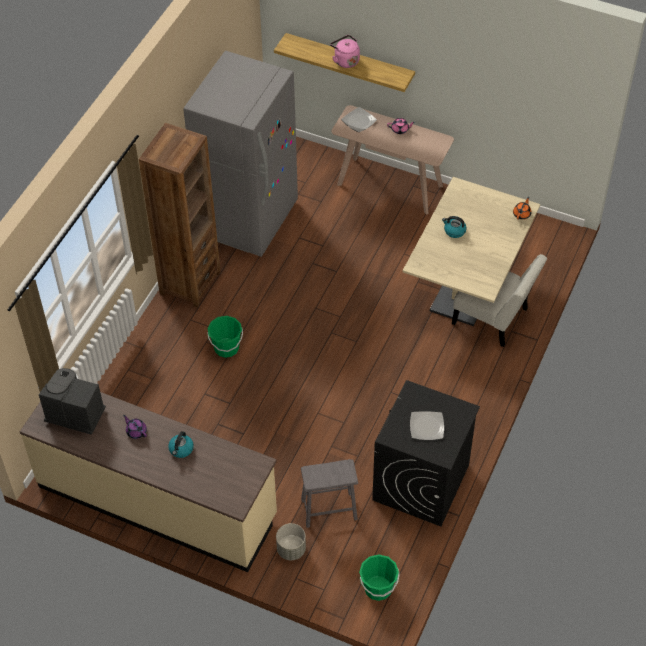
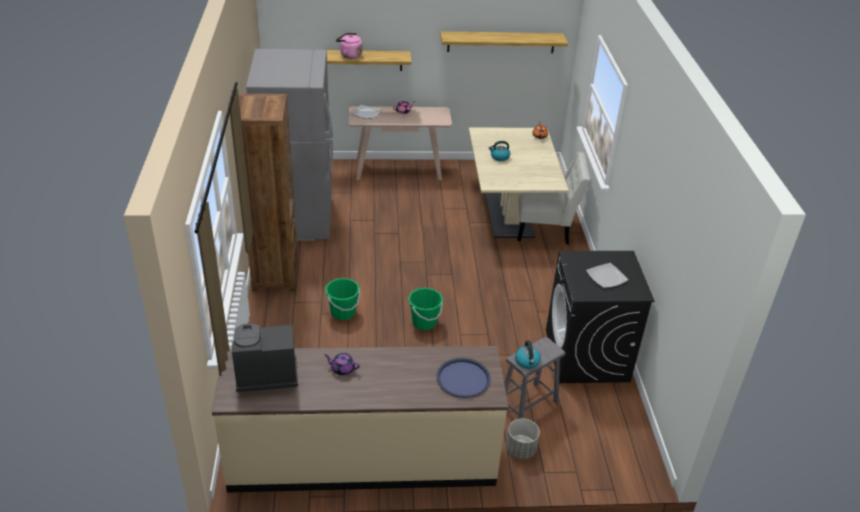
camera: 30 degrees left, 15 degrees down
kettle [168,431,194,458] -> kettle moved to [515,341,541,369]
green bucket [359,554,400,601] -> green bucket moved to [408,288,443,330]
none -> blue tray [437,358,491,398]
none -> shelf [440,31,568,53]

